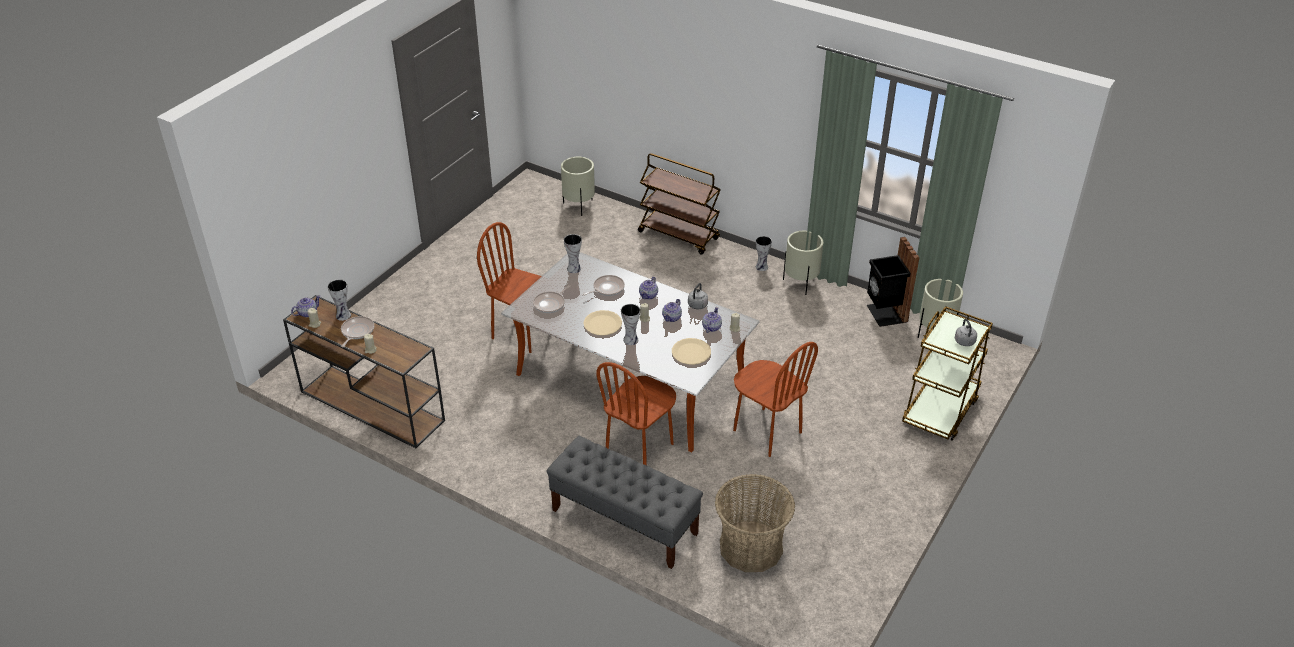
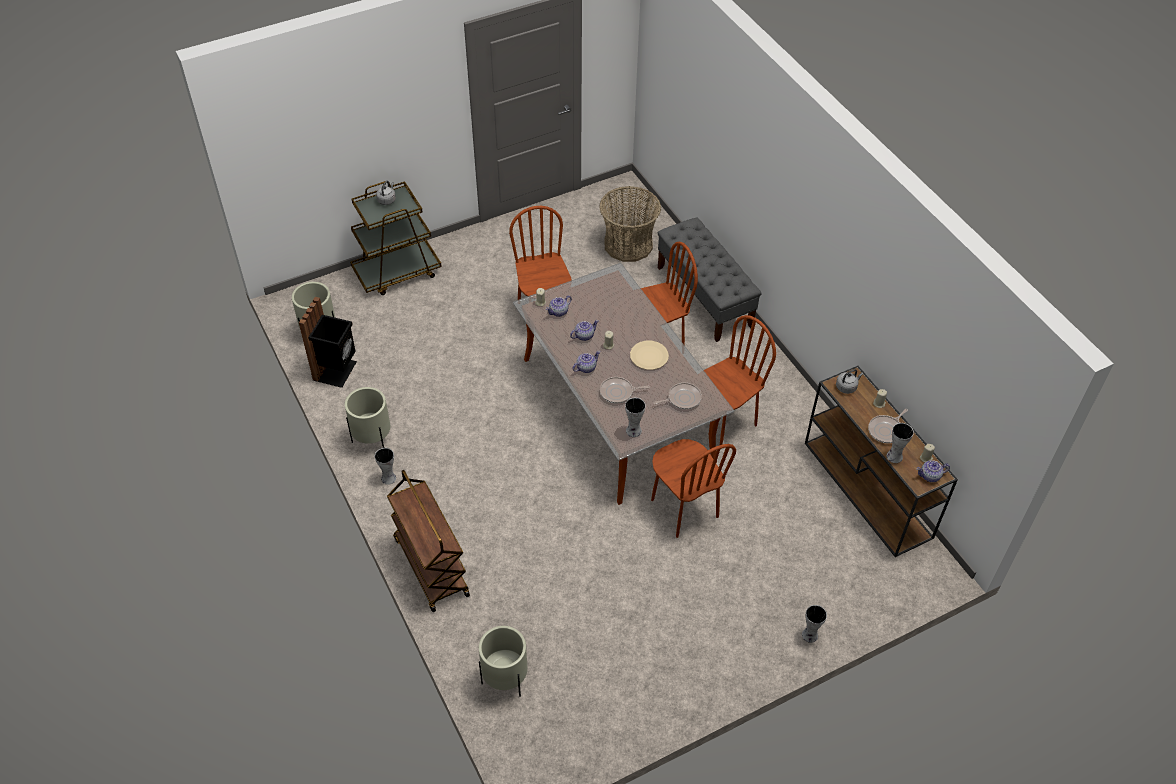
camera: 150 degrees left, 10 degrees up
vase [621,304,640,345] -> vase moved to [802,605,827,643]
beige plate [672,338,711,365] -> none
grey kettle [688,283,708,309] -> grey kettle moved to [836,369,863,394]
none -> brown chair [704,315,776,445]

